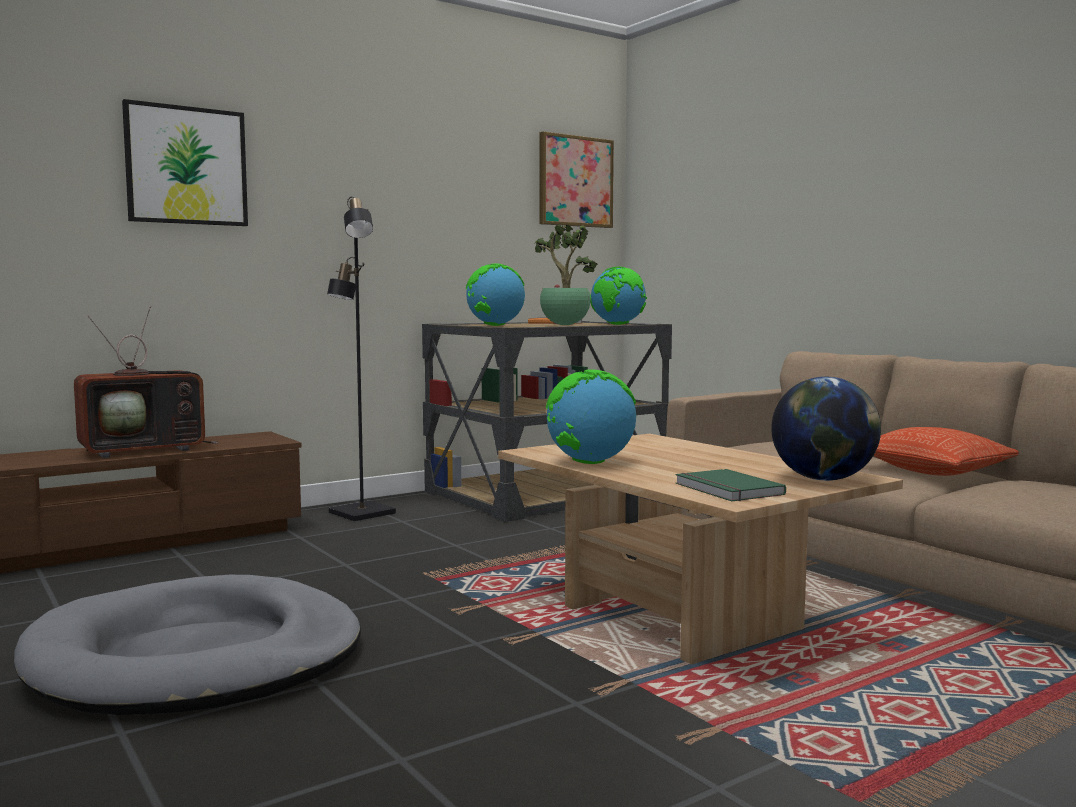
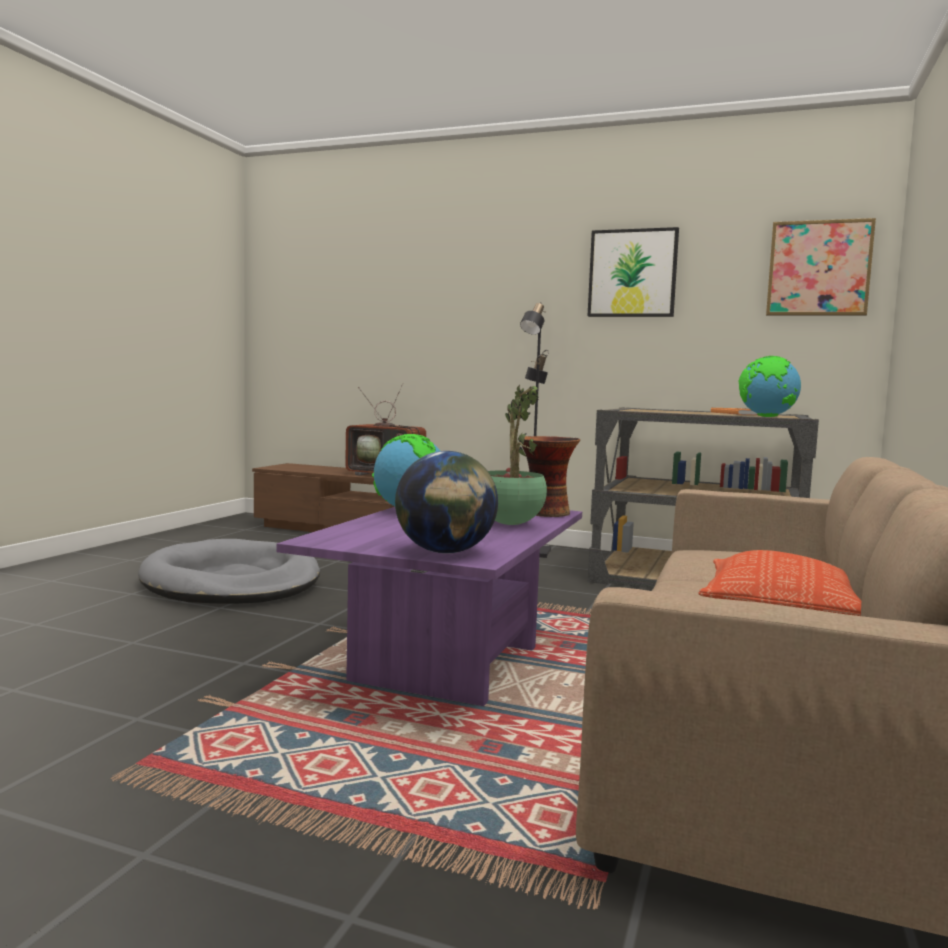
camera: 55 degrees right, 0 degrees up
picture [122,99,248,226] -> picture moved to [588,227,679,317]
globe [466,263,525,326] -> none
beige coffee table [498,434,903,664] -> purple coffee table [277,507,582,706]
potted plant [535,223,597,325] -> potted plant moved to [488,385,547,525]
green book [675,469,786,501] -> none
none -> vase [518,436,580,517]

